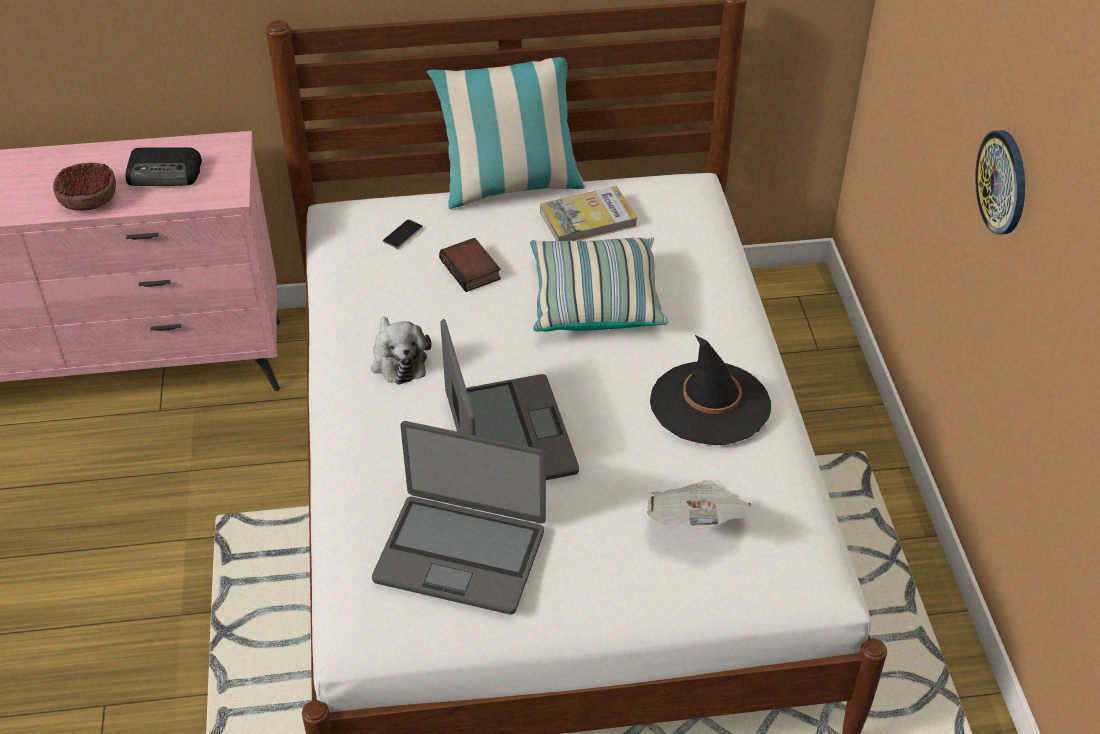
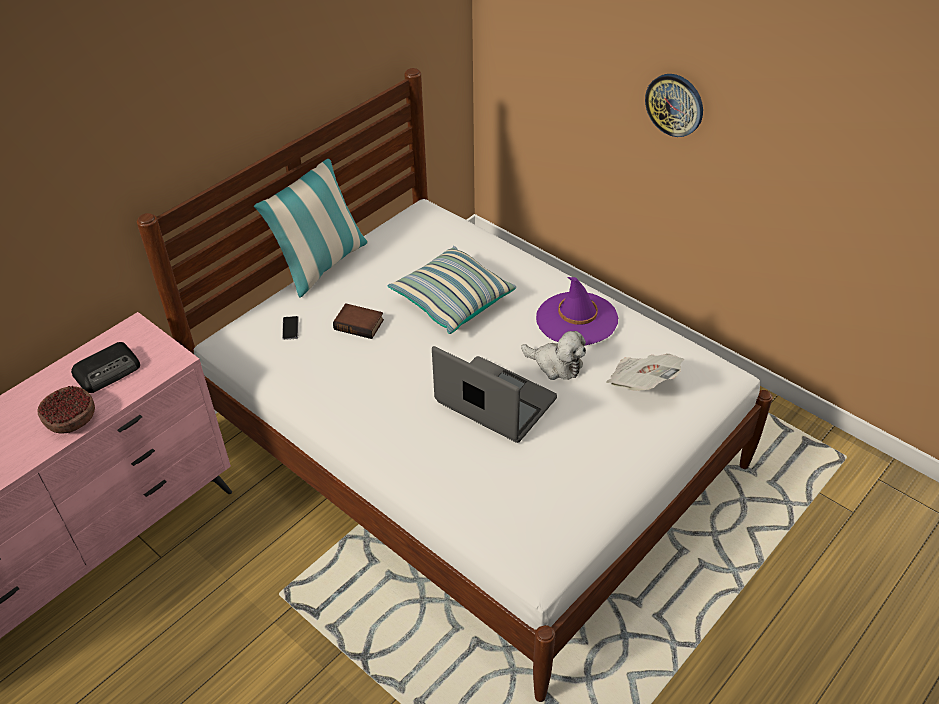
camera: 40 degrees left, 0 degrees up
plush toy [371,317,432,385] -> plush toy moved to [521,331,586,380]
laptop [372,421,546,615] -> none
book [540,186,638,241] -> none
black hat [650,334,771,445] -> purple hat [536,277,618,346]

